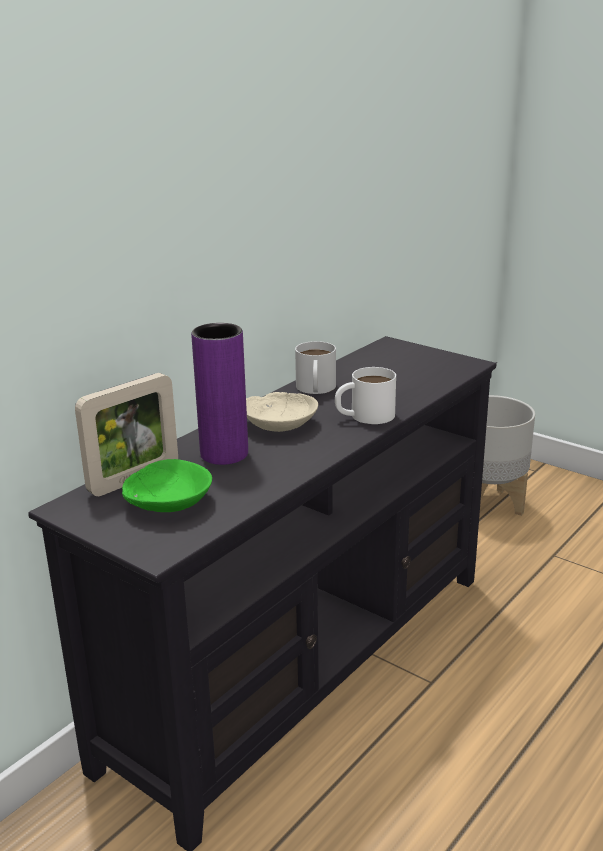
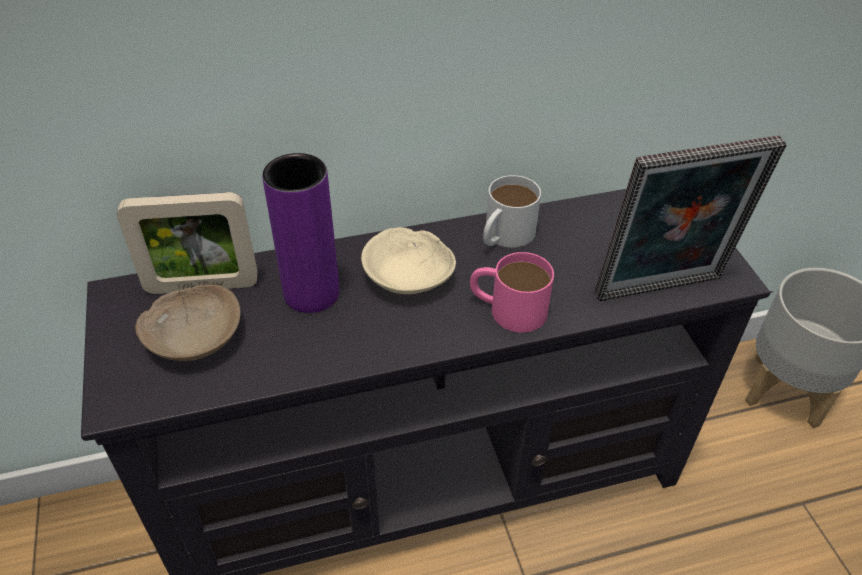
camera: 35 degrees right, 20 degrees up
green bowl [122,459,212,512] -> beige bowl [135,284,240,361]
white mug [335,367,396,424] -> pink mug [470,252,554,333]
none -> picture frame [595,136,787,301]

